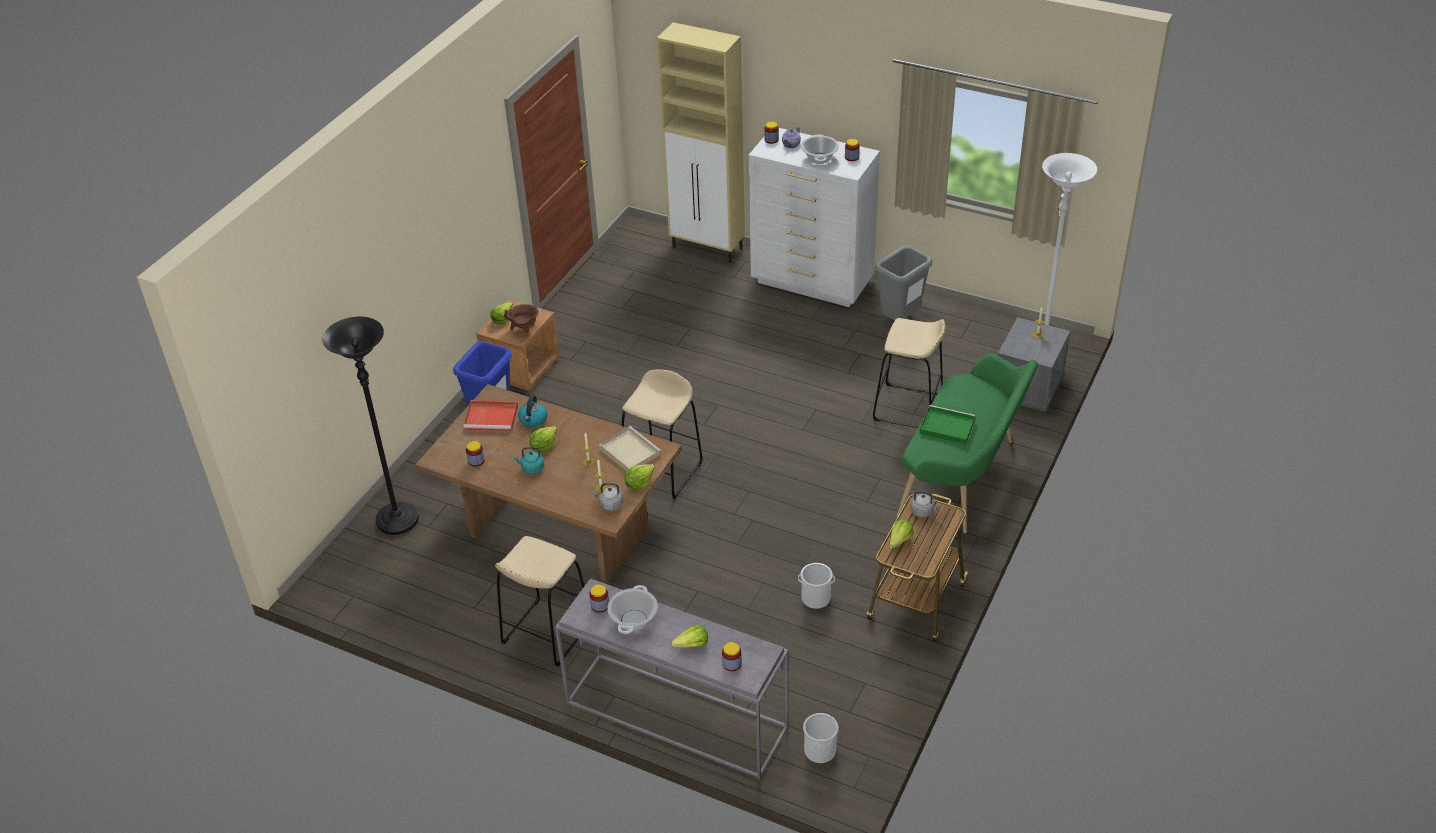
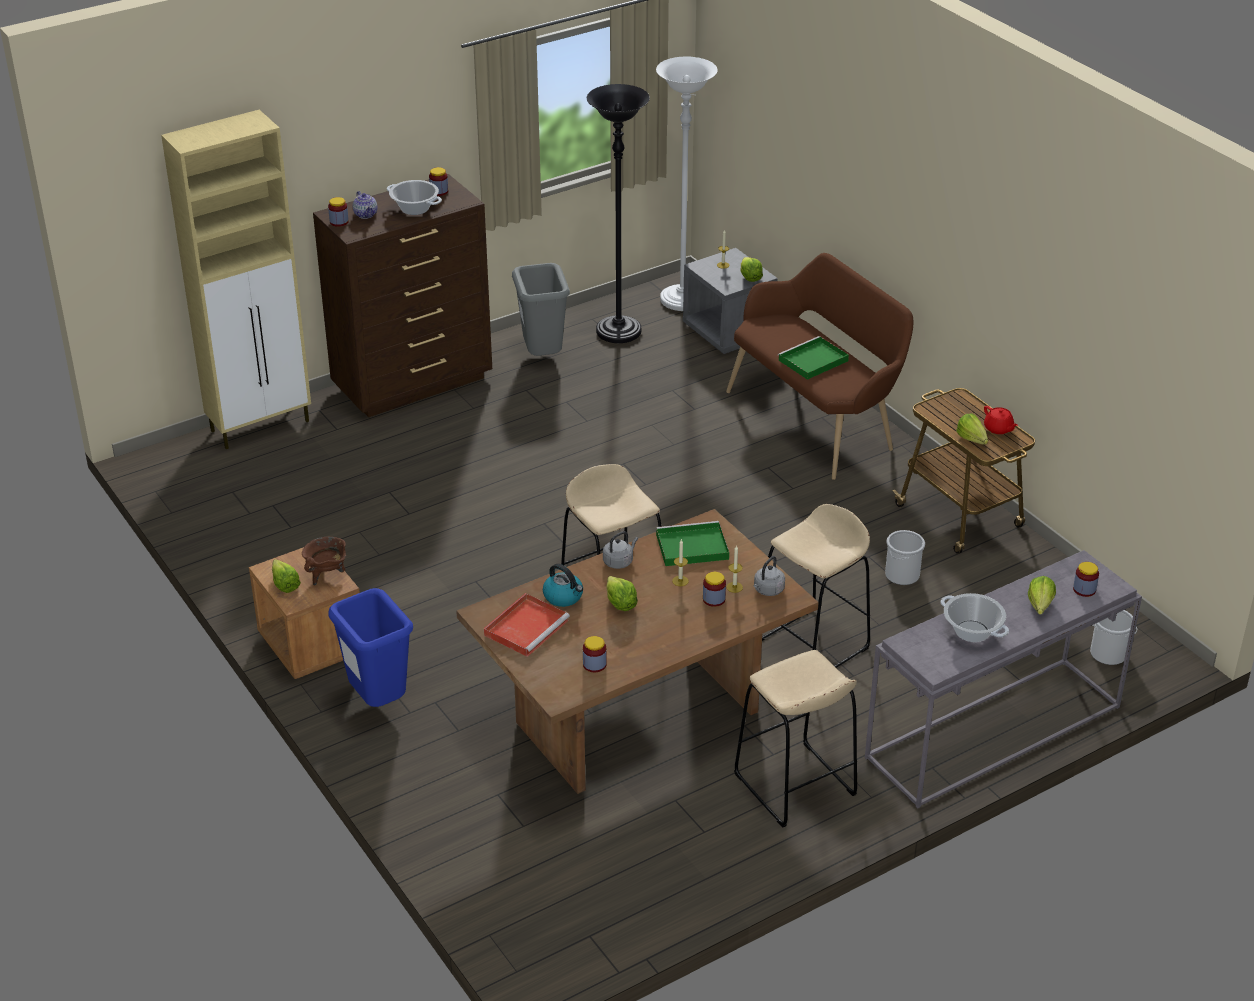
camera: 60 degrees left, 5 degrees down
black floor lamp [322,317,419,535] -> black floor lamp moved to [587,84,650,343]
turquoise kettle [513,446,544,474] -> none
jar [589,584,609,613] -> jar moved to [703,572,726,607]
beige tray [599,426,661,471] -> green tray [656,521,729,566]
lettuce [625,464,655,490] -> lettuce moved to [740,257,763,282]
white dresser [749,128,880,307] -> brown dresser [313,174,492,417]
beige stool [873,318,945,428] -> beige stool moved to [762,504,870,668]
green bench [896,353,1038,533] -> brown bench [726,253,914,480]
grey kettle [910,490,941,518] -> grey kettle moved to [603,531,638,569]
none -> red teapot [984,406,1018,434]

